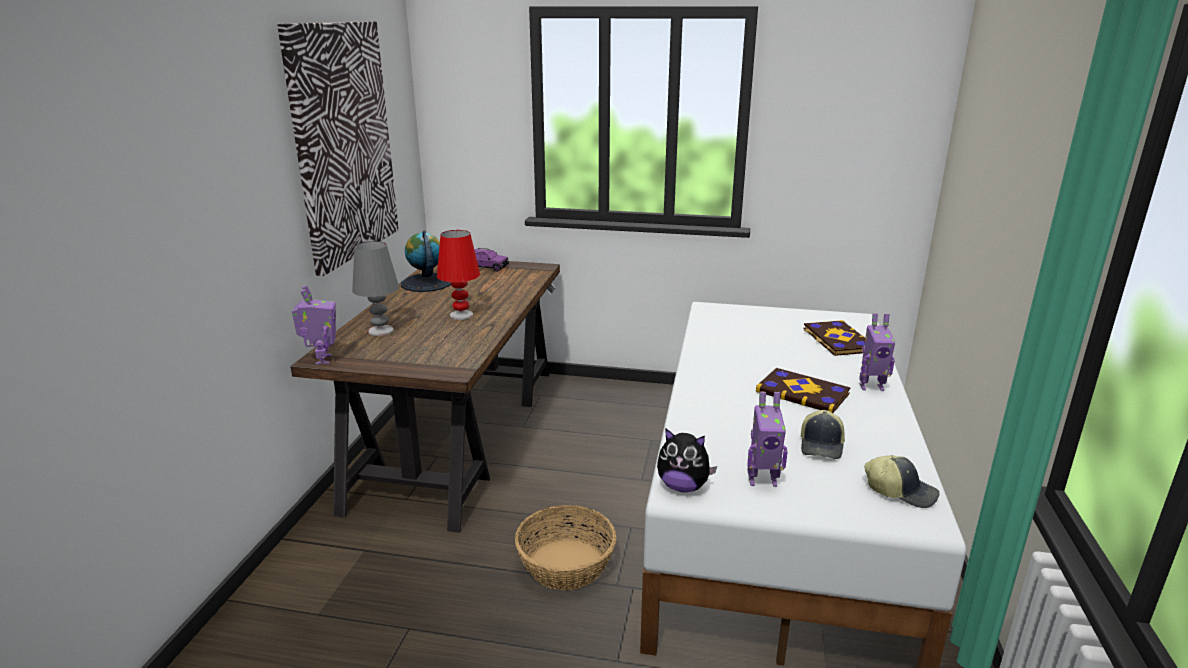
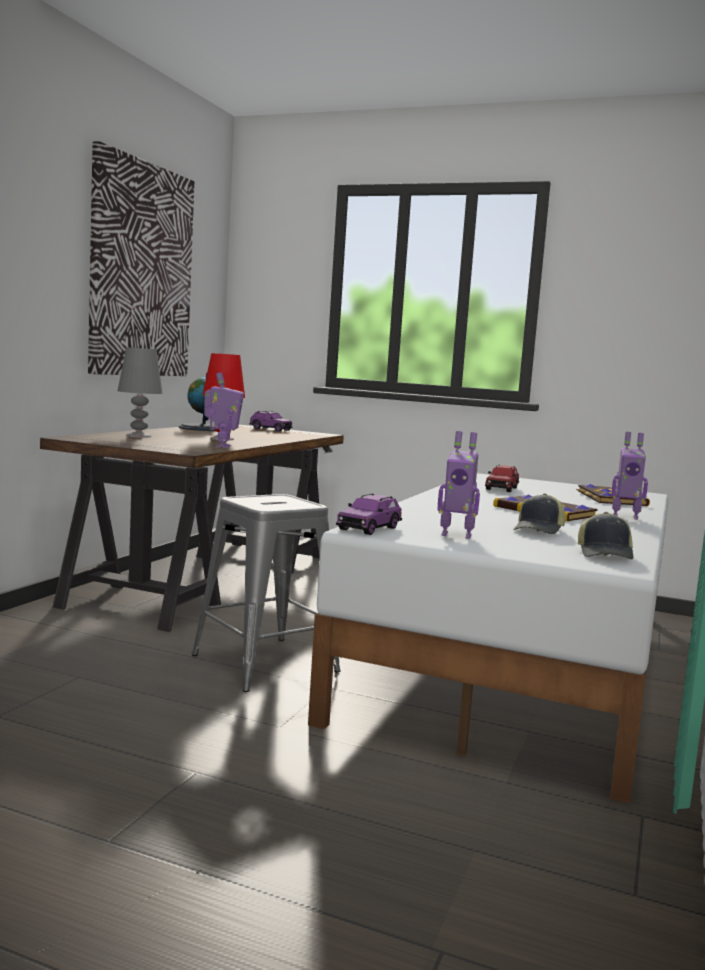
camera: 10 degrees right, 15 degrees down
toy robot [292,285,336,365] -> toy robot moved to [204,373,244,448]
basket [515,505,616,590] -> grey stool [192,494,341,692]
plush toy [657,428,717,492] -> purple toy car [336,494,402,535]
cap [864,455,940,508] -> cap turned 60 degrees clockwise [578,512,633,559]
none -> red toy car [485,465,519,492]

